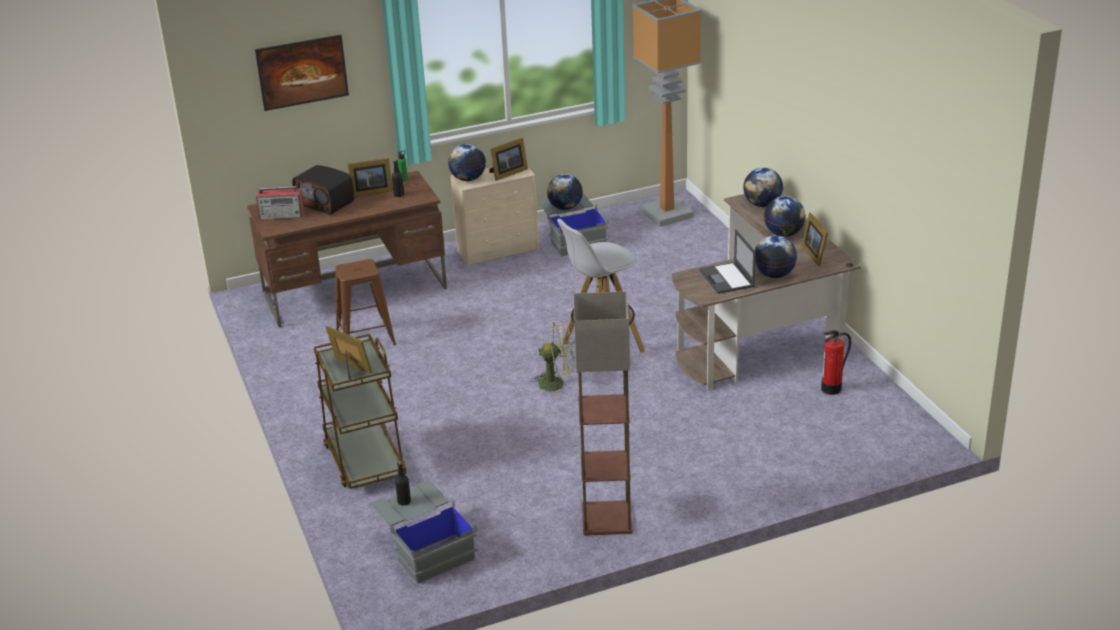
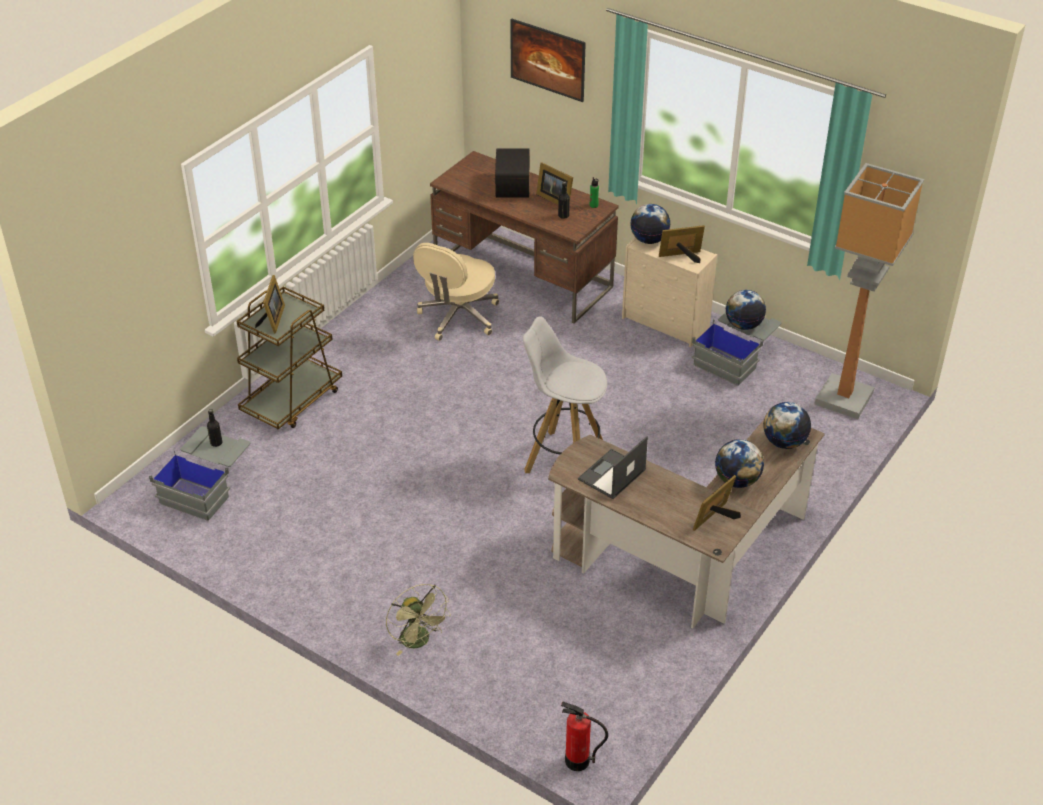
camera: 55 degrees right, 10 degrees up
radio [256,186,304,220] -> none
brown stool [335,259,396,346] -> beige office chair [413,243,499,341]
picture frame [489,137,528,181] -> picture frame turned 150 degrees clockwise [659,225,705,263]
green fan [531,321,575,397] -> green fan moved to [386,584,451,656]
floor lamp [573,291,632,536] -> none
globe [755,235,797,278] -> none
fire extinguisher [821,330,851,395] -> fire extinguisher moved to [561,701,608,771]

